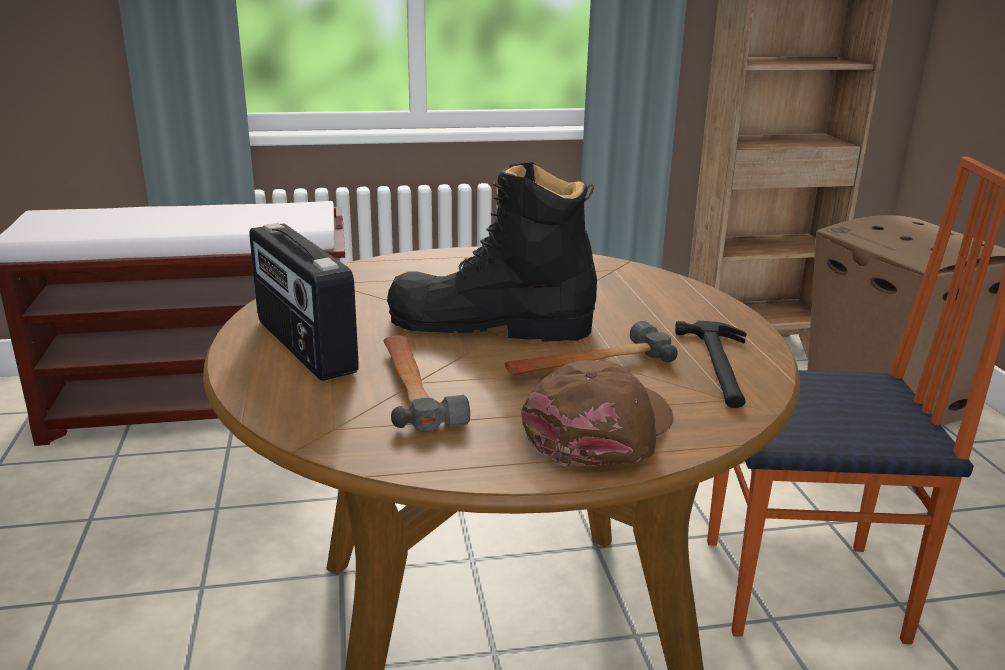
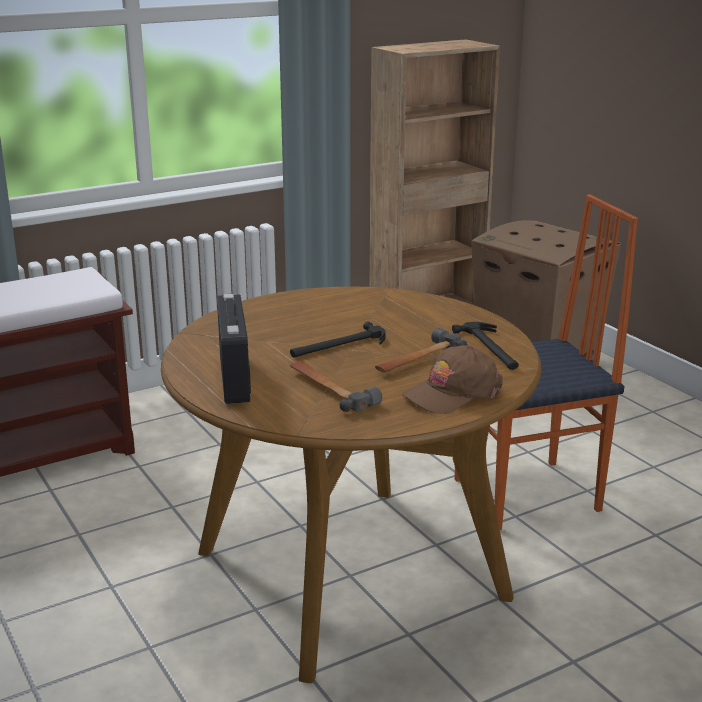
camera: 20 degrees left, 0 degrees up
radio [249,223,359,381] -> radio turned 135 degrees counterclockwise [217,294,251,404]
black boot [387,162,597,341] -> hammer [290,321,385,358]
brown cap [521,360,674,467] -> brown cap turned 135 degrees counterclockwise [402,345,503,414]

